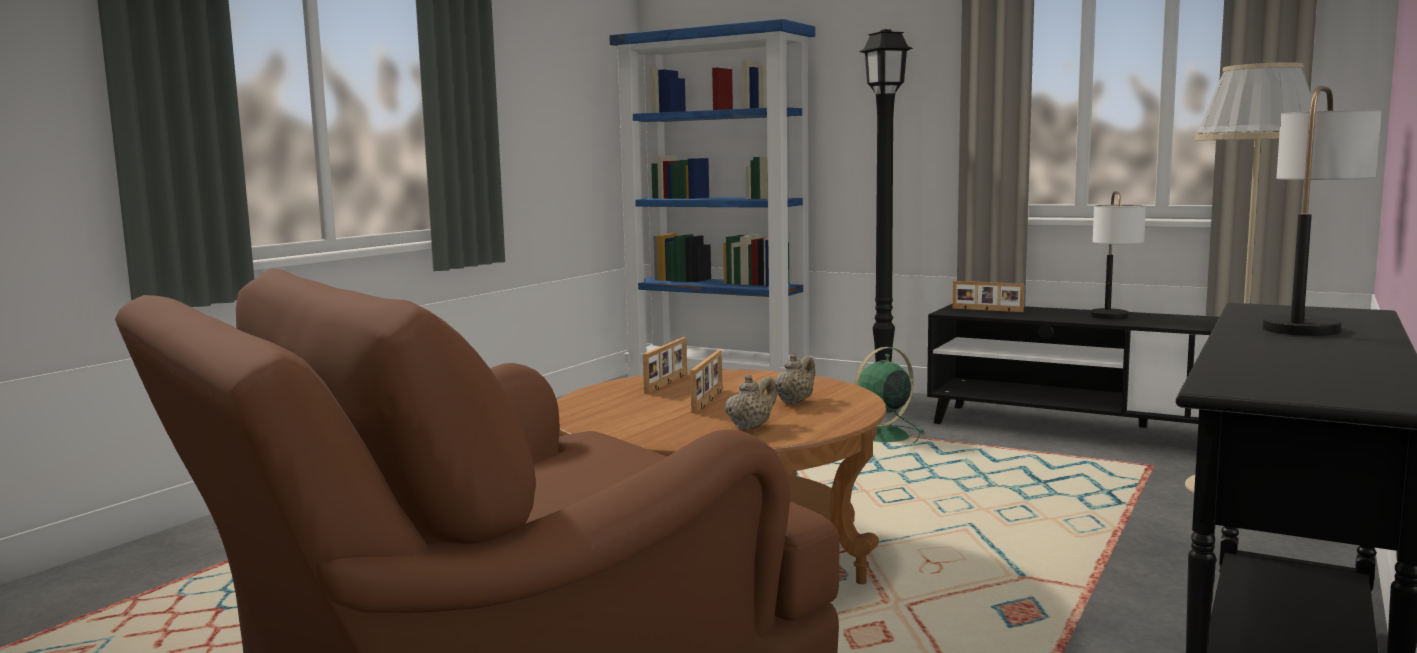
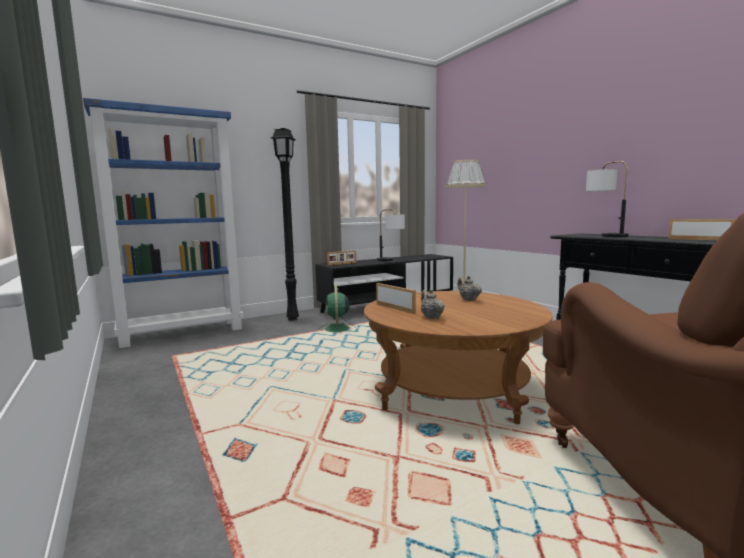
camera: 60 degrees left, 0 degrees up
picture frame [690,350,722,413] -> picture frame moved to [668,219,735,240]
beige teapot [725,374,777,430] -> beige teapot moved to [421,289,445,319]

